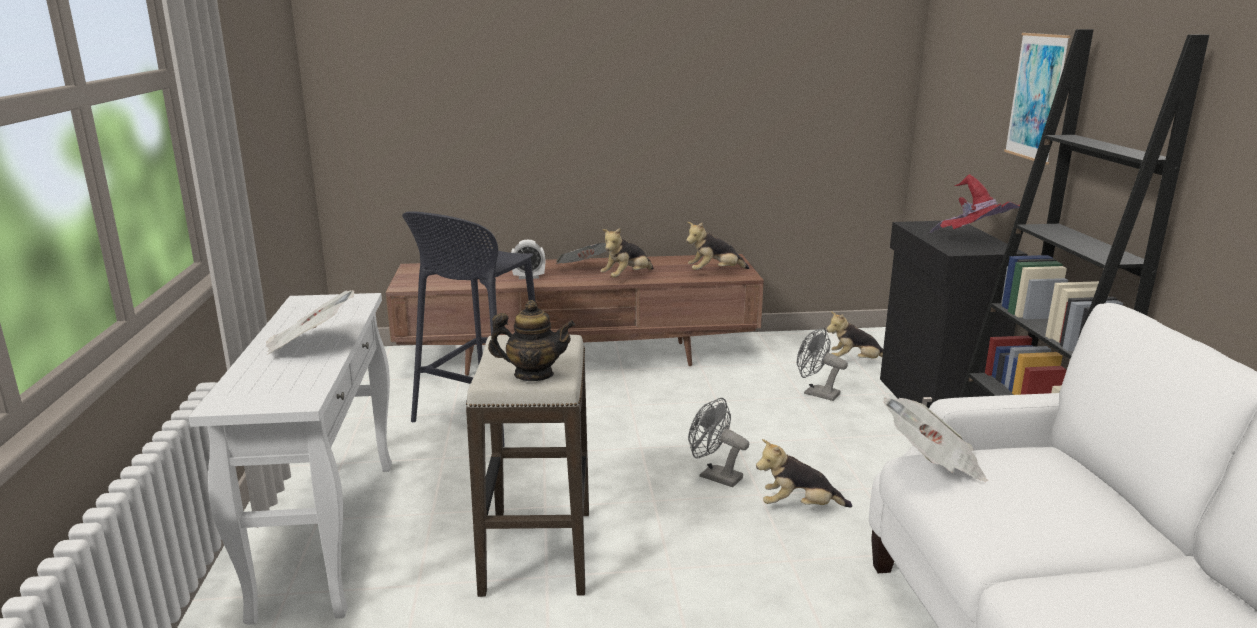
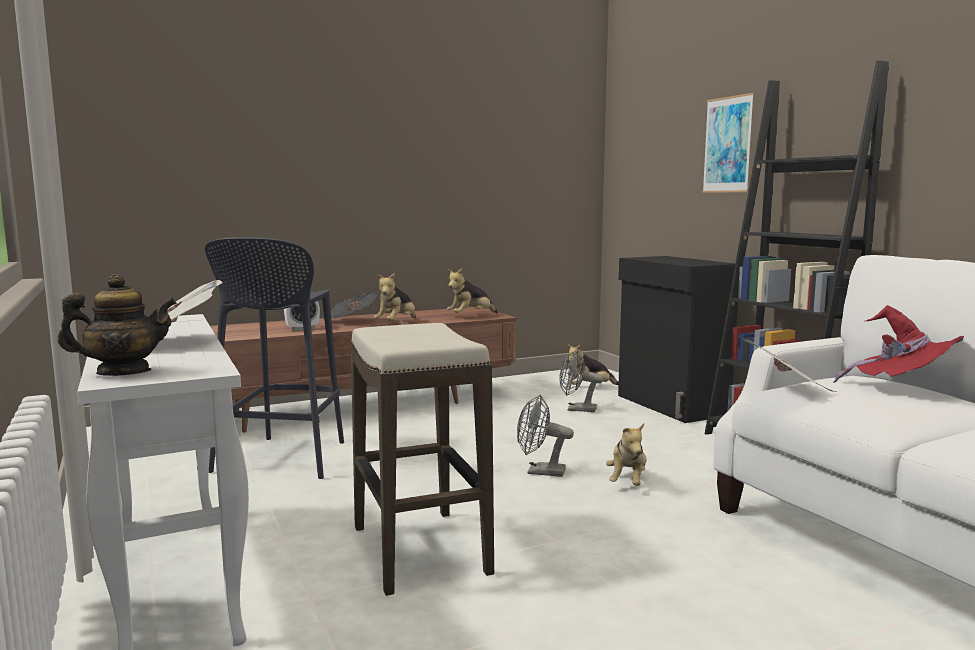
camera: 20 degrees left, 10 degrees down
teapot [488,300,575,381] -> teapot moved to [58,274,177,376]
plush toy [756,439,852,507] -> plush toy turned 60 degrees counterclockwise [606,424,647,486]
red hat [930,174,1020,233] -> red hat moved to [833,305,964,383]

